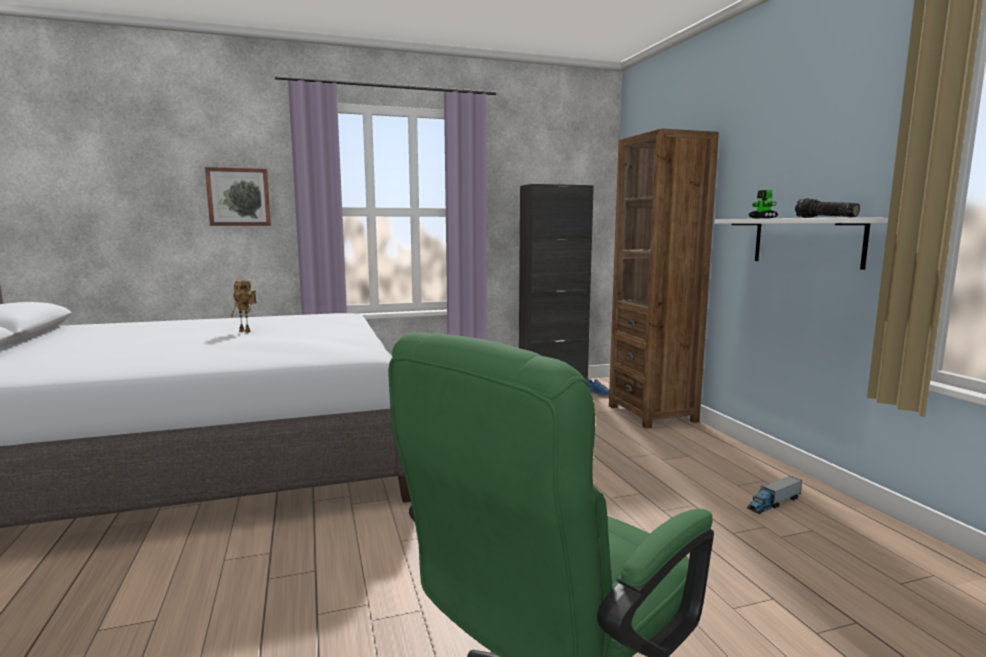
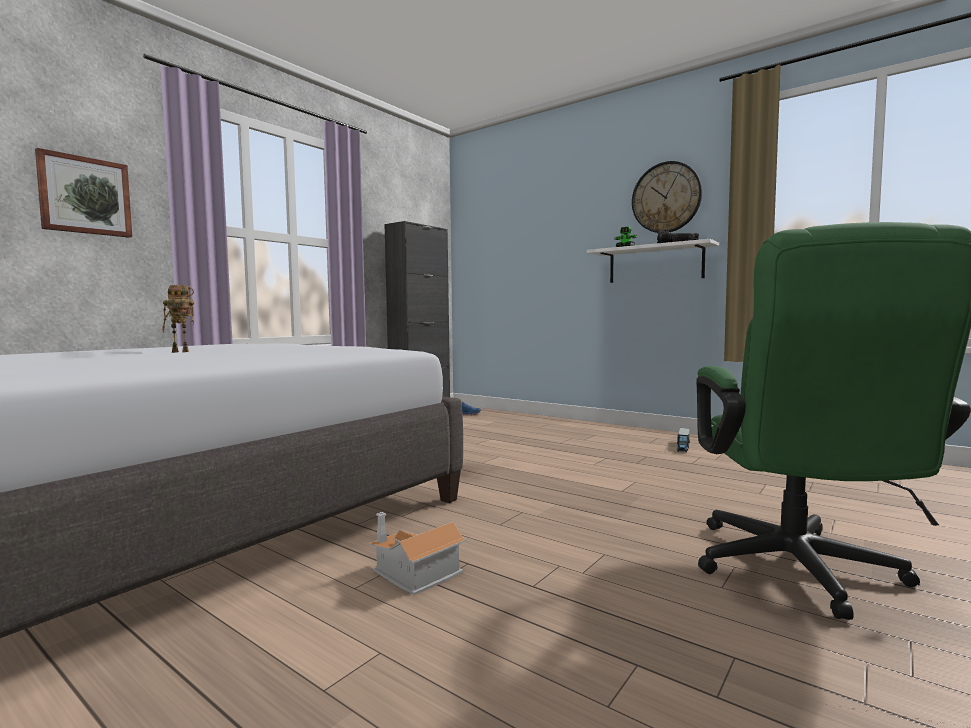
camera: 35 degrees left, 5 degrees down
brown bookcase [609,128,719,429] -> none
none -> toy house [368,512,467,595]
none -> wall clock [632,161,702,233]

